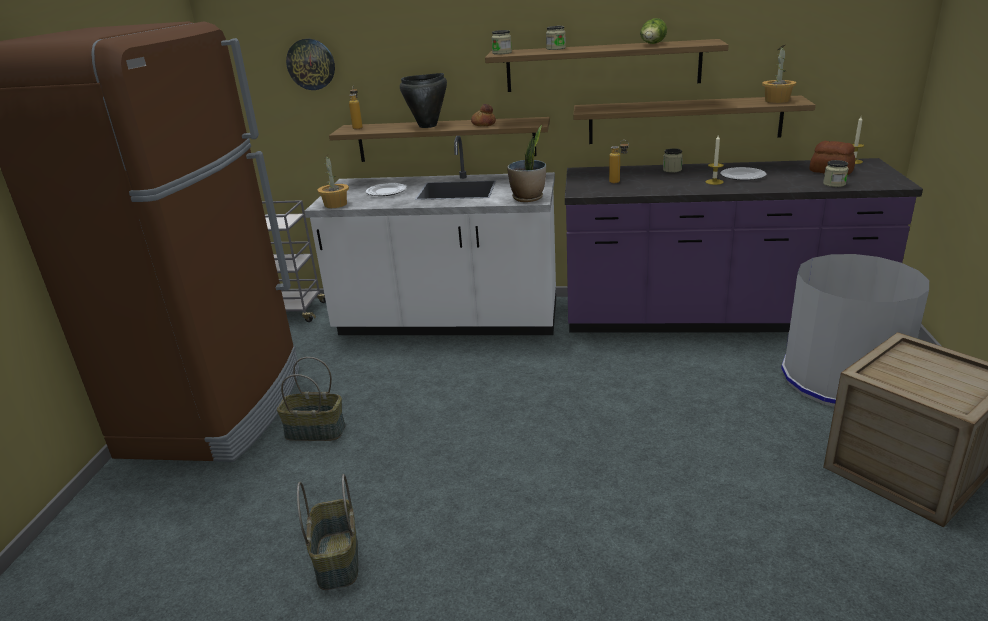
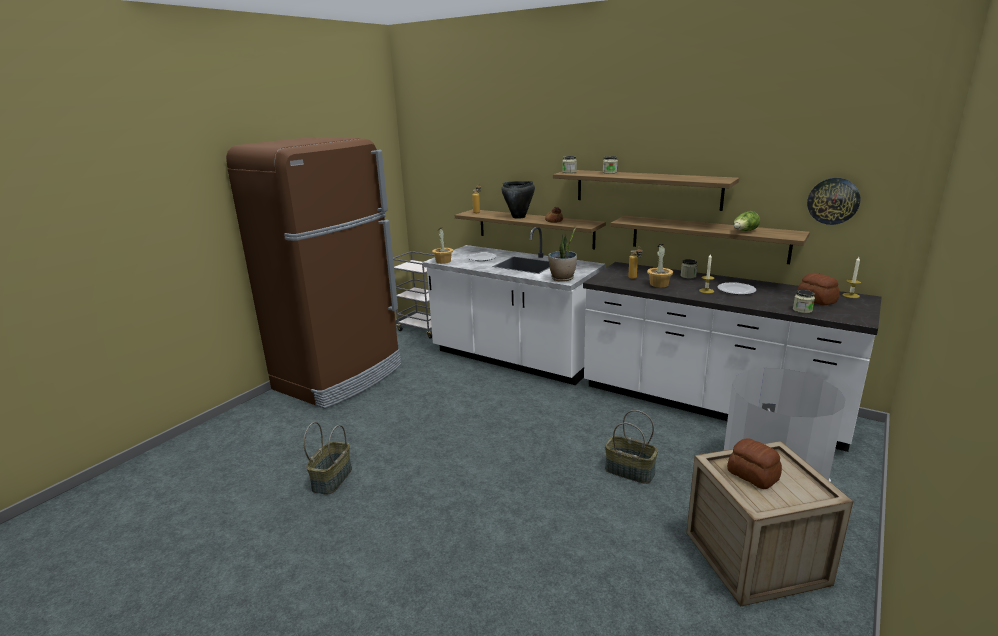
camera: 25 degrees right, 5 degrees down
basket [277,357,345,441] -> basket moved to [605,410,658,484]
wall clock [286,39,335,90] -> wall clock moved to [807,178,861,225]
purple counter [565,158,923,332] -> white counter [583,262,882,452]
lettuce [640,18,667,44] -> lettuce moved to [733,211,760,231]
potted plant [762,45,796,103] -> potted plant moved to [647,244,673,287]
none -> bread [727,438,782,489]

